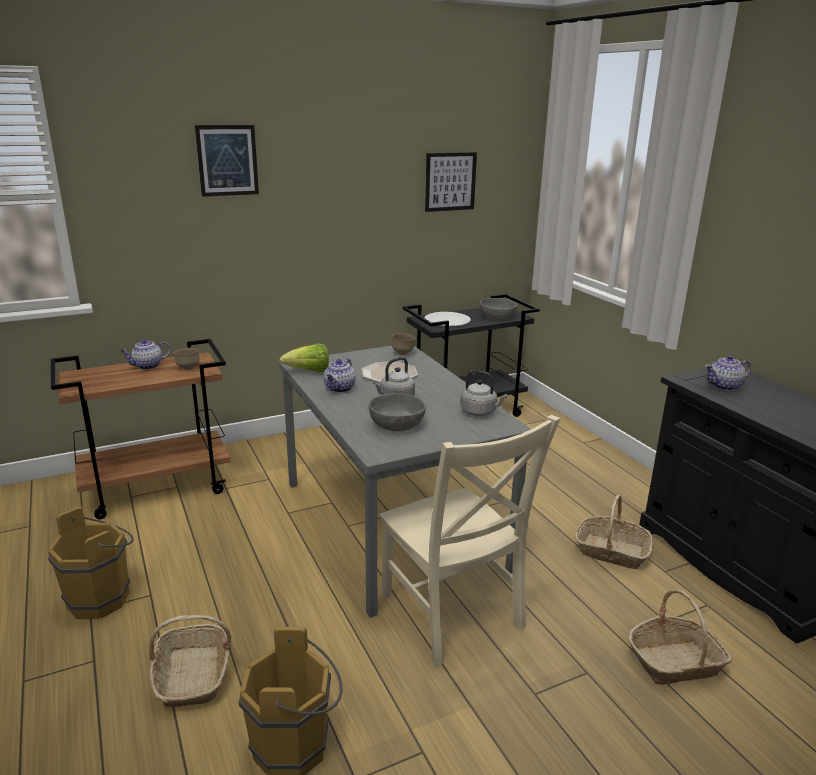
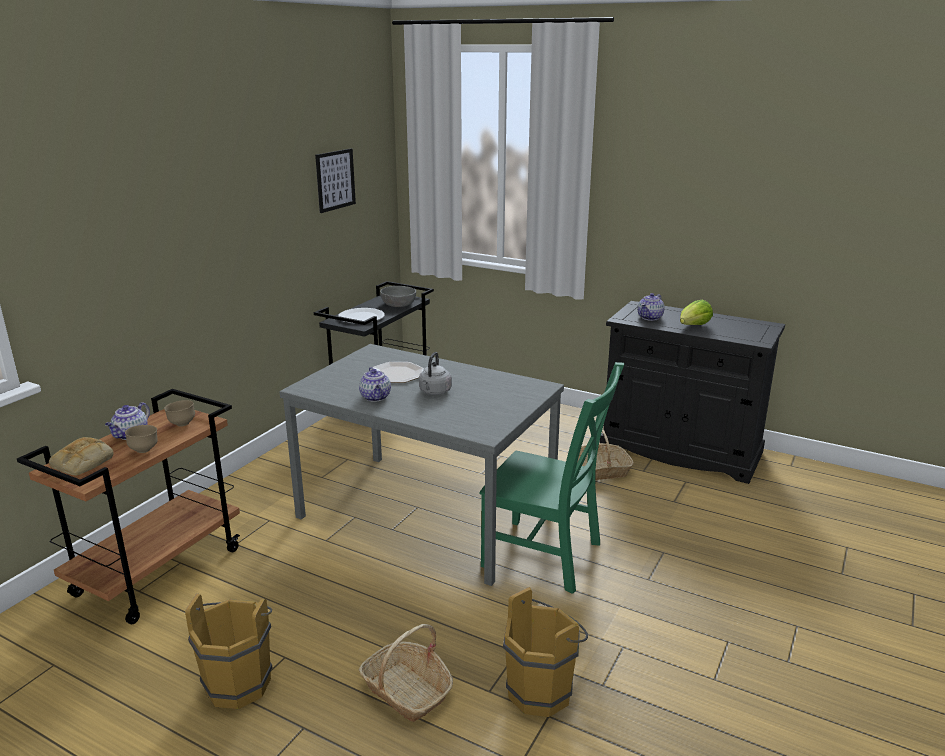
camera: 35 degrees left, 0 degrees up
picture [195,125,259,197] -> none
lettuce [279,343,329,372] -> lettuce moved to [680,300,713,325]
grey bowl [368,393,426,431] -> none
beige chair [379,415,560,666] -> green chair [480,362,624,594]
brown bowl [392,333,416,355] -> brown bowl moved to [125,425,158,453]
grey kettle [460,370,507,416] -> none
basket [628,589,732,685] -> none
none -> bread [49,437,114,475]

